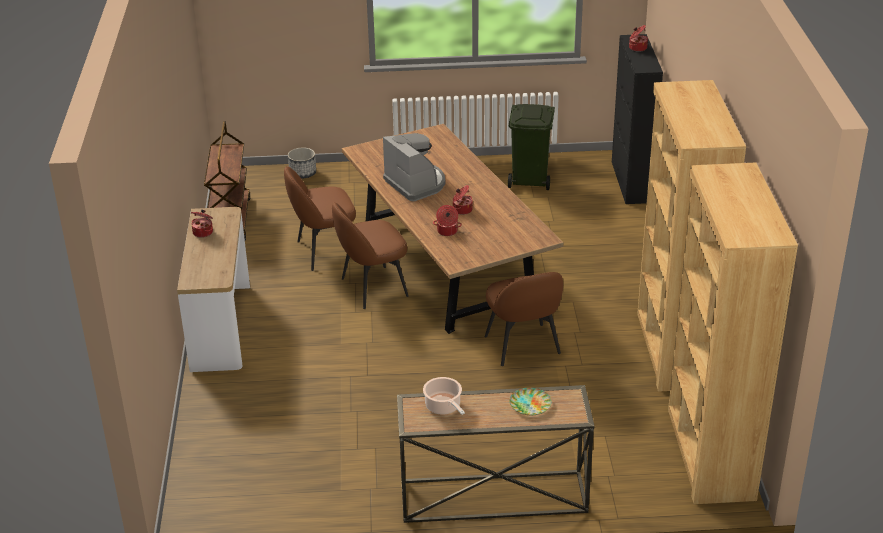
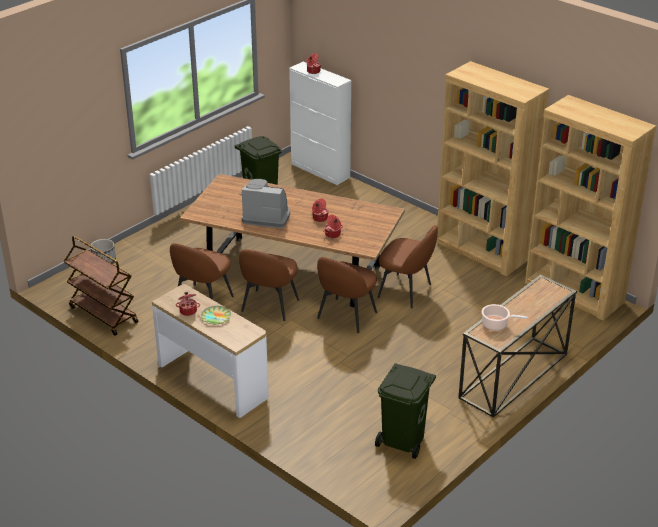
camera: 45 degrees left, 0 degrees up
plate [509,387,552,415] -> plate moved to [201,306,231,324]
black cabinet [612,34,663,204] -> white cabinet [289,62,351,185]
none -> brown chair [317,257,377,333]
none -> green trash can [375,363,436,459]

